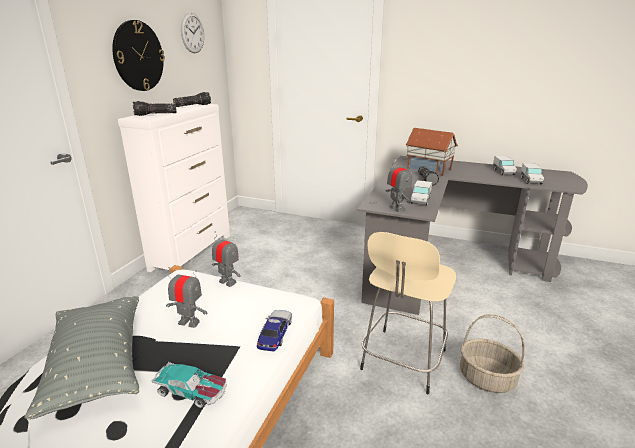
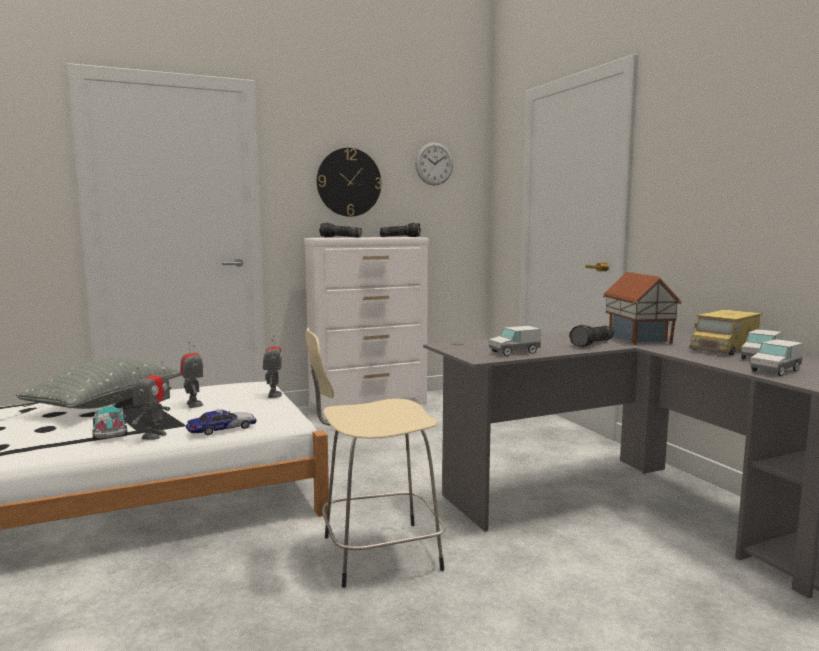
camera: 45 degrees right, 15 degrees down
toy robot [385,158,412,212] -> toy robot moved to [132,361,170,440]
basket [460,314,525,393] -> none
none -> toy truck [689,310,762,356]

